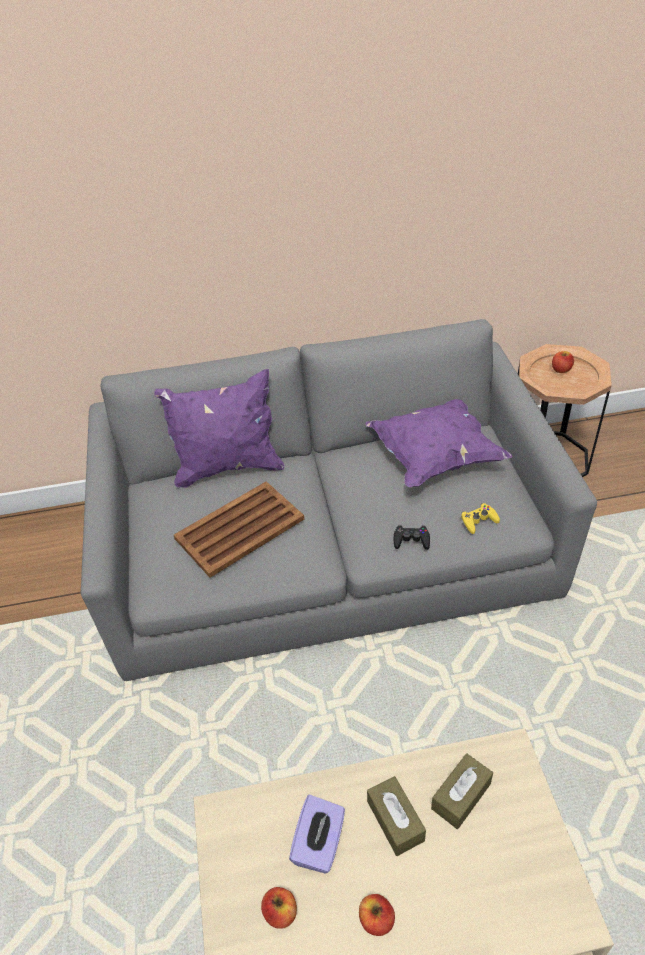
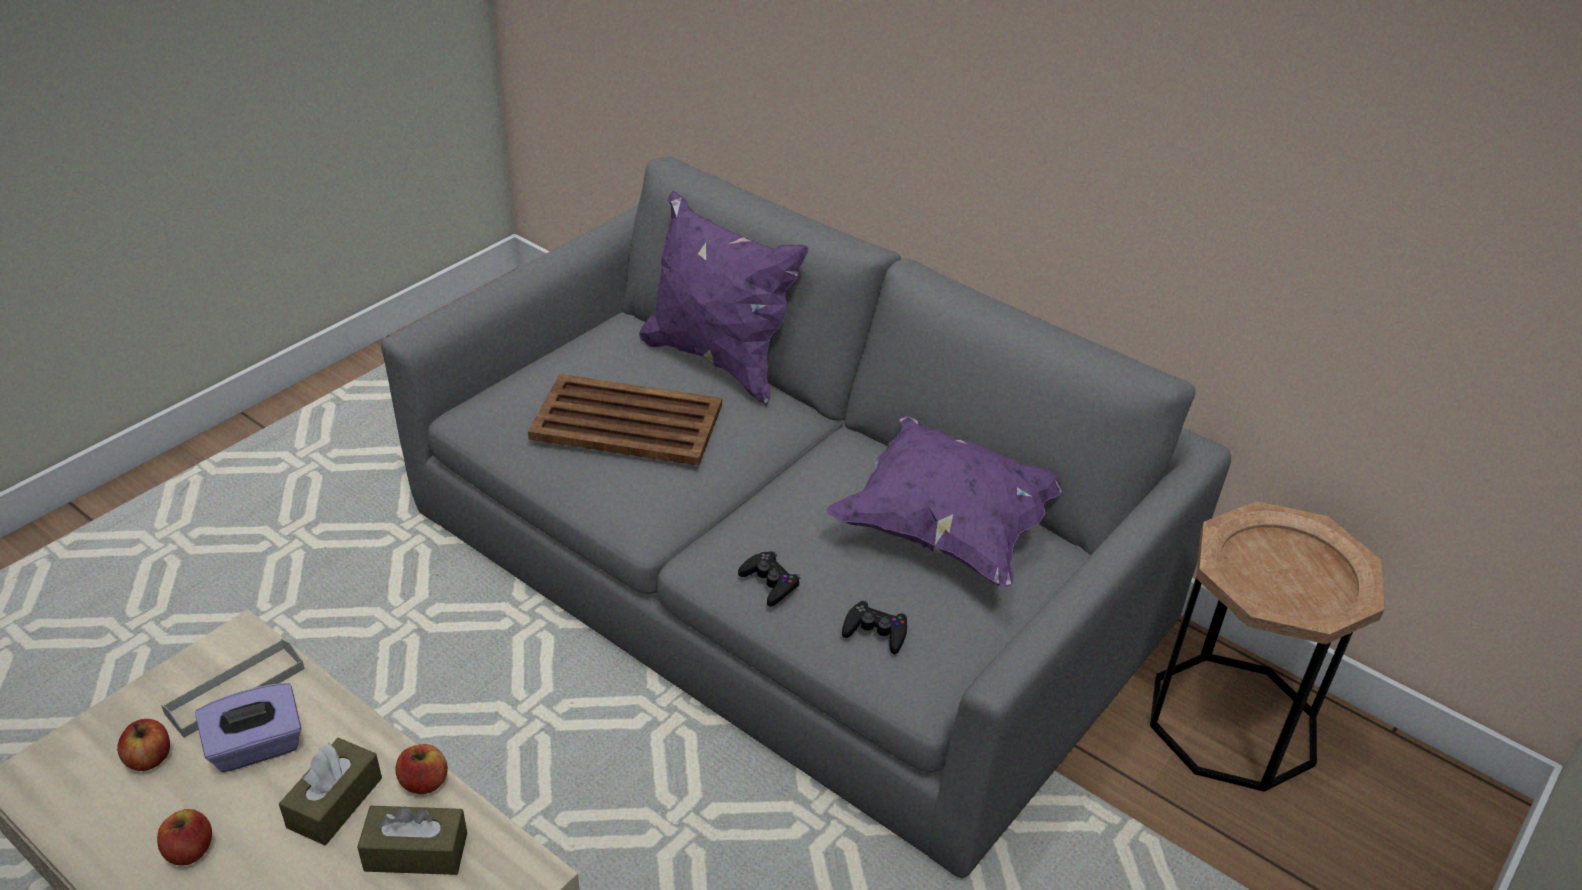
camera: 45 degrees right, 5 degrees down
yellow game controller [461,503,500,534] -> black game controller [842,600,907,654]
apple [552,351,574,373] -> apple moved to [395,744,448,794]
none -> grey tray [161,639,305,738]

